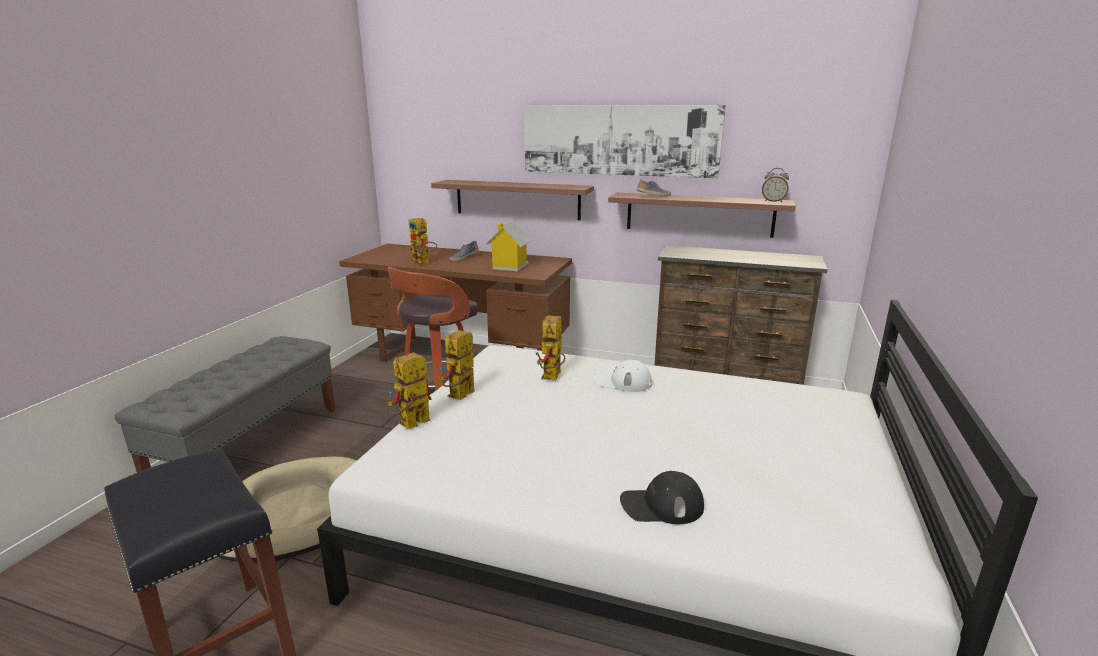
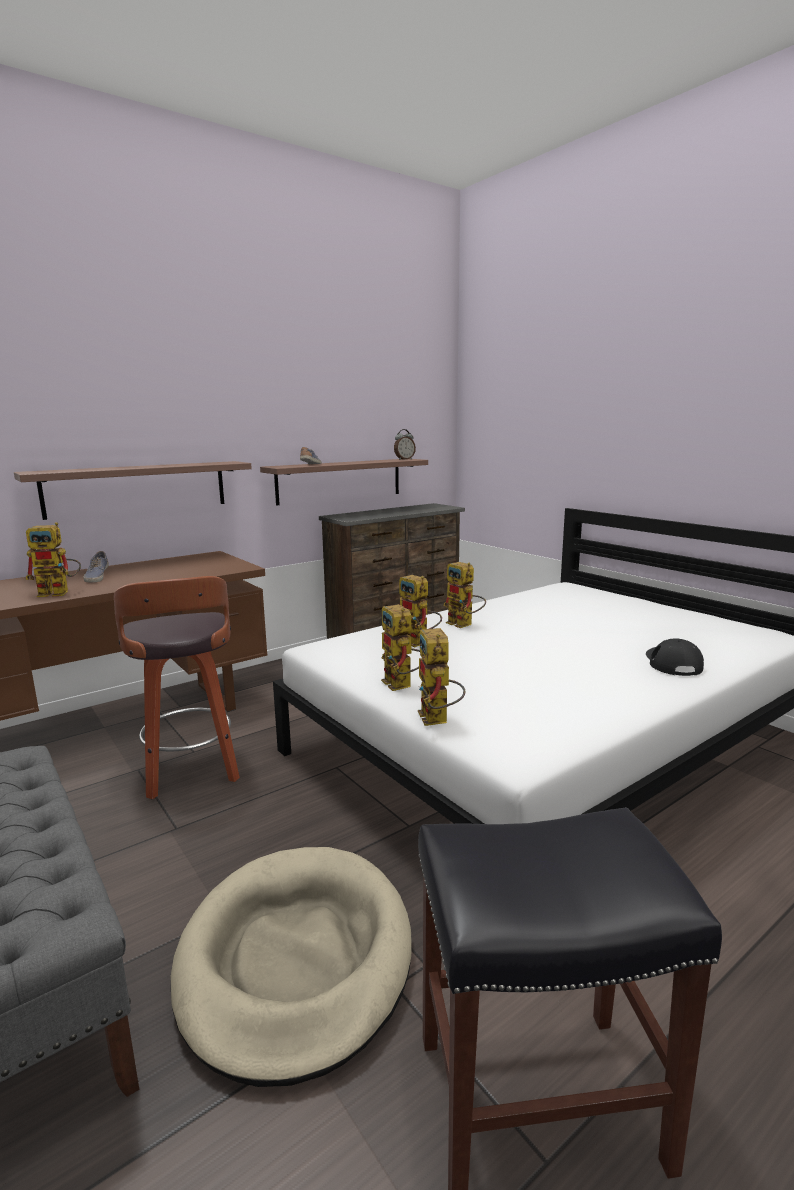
camera: 55 degrees left, 5 degrees down
toy house [486,220,532,271] -> none
picture [524,105,726,178] -> none
white cap [594,360,652,392] -> toy robot [443,562,486,628]
black cap [620,471,704,524] -> black cap turned 150 degrees clockwise [646,638,704,676]

